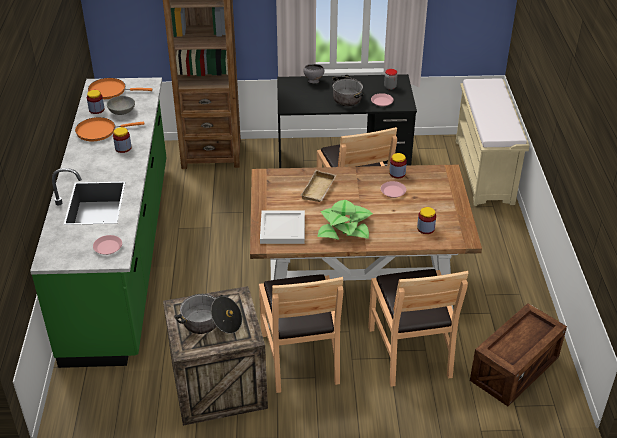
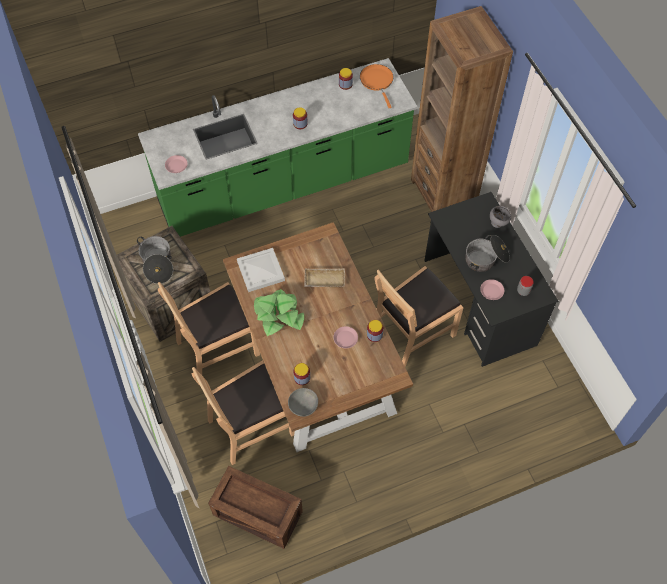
camera: 70 degrees right, 20 degrees up
orange frying pan [75,117,144,141] -> none
grey bowl [107,96,135,115] -> grey bowl moved to [288,388,318,417]
beige bench [456,78,530,206] -> none

